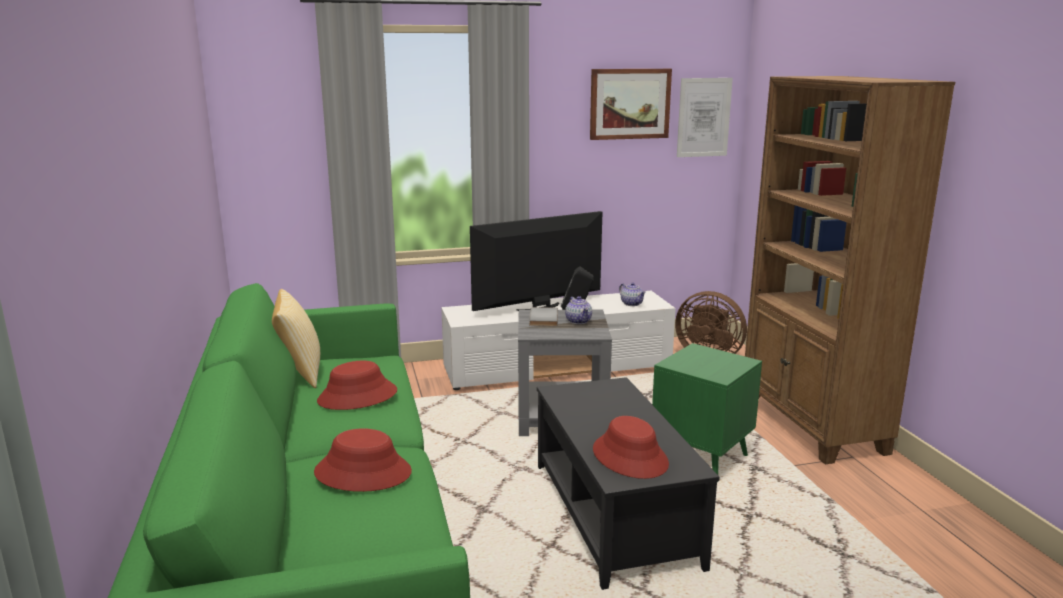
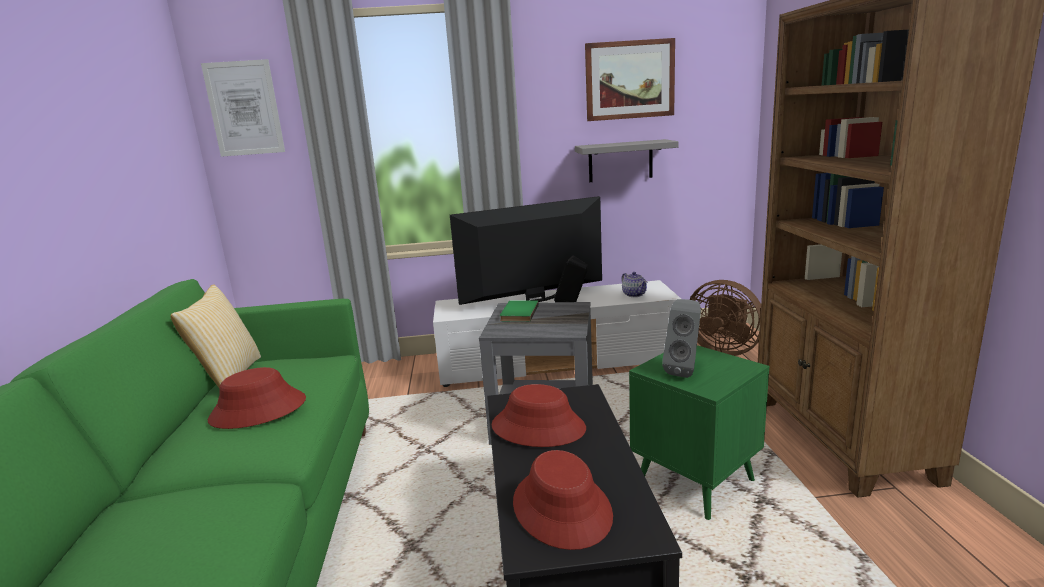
camera: 10 degrees right, 0 degrees up
red hat [314,428,412,492] -> red hat moved to [492,384,586,447]
grey book [529,307,558,326] -> green book [500,300,539,322]
teapot [565,296,592,324] -> none
picture [677,78,733,157] -> picture moved to [201,59,285,157]
none -> grey shelf [575,139,679,182]
none -> grey speaker [662,299,701,378]

